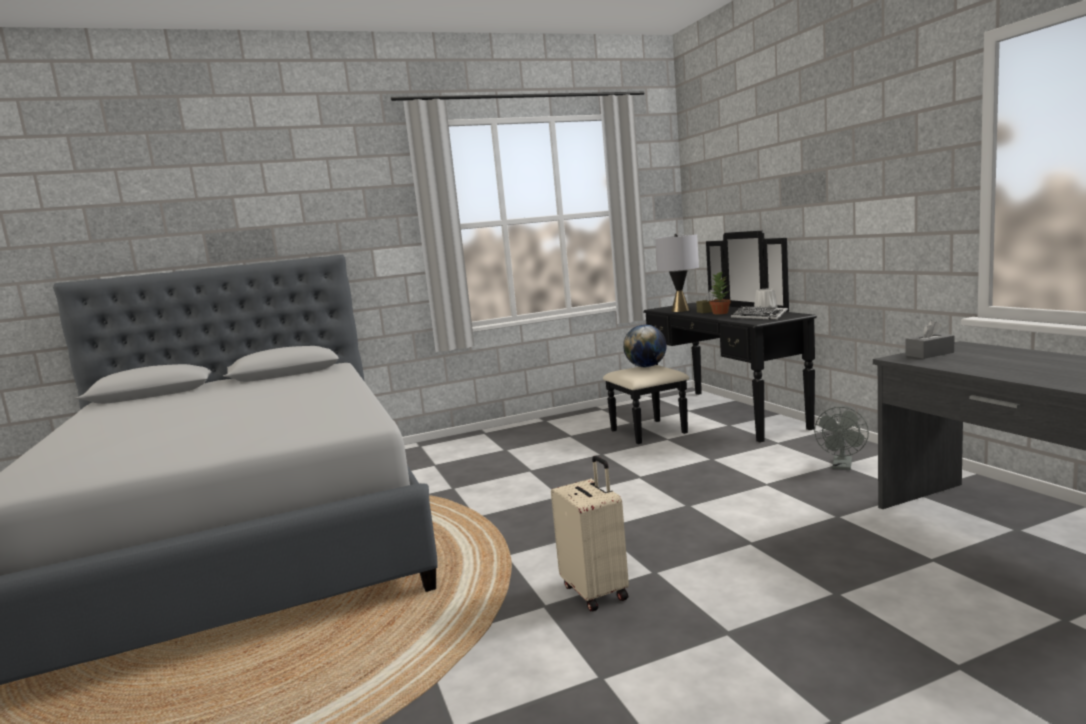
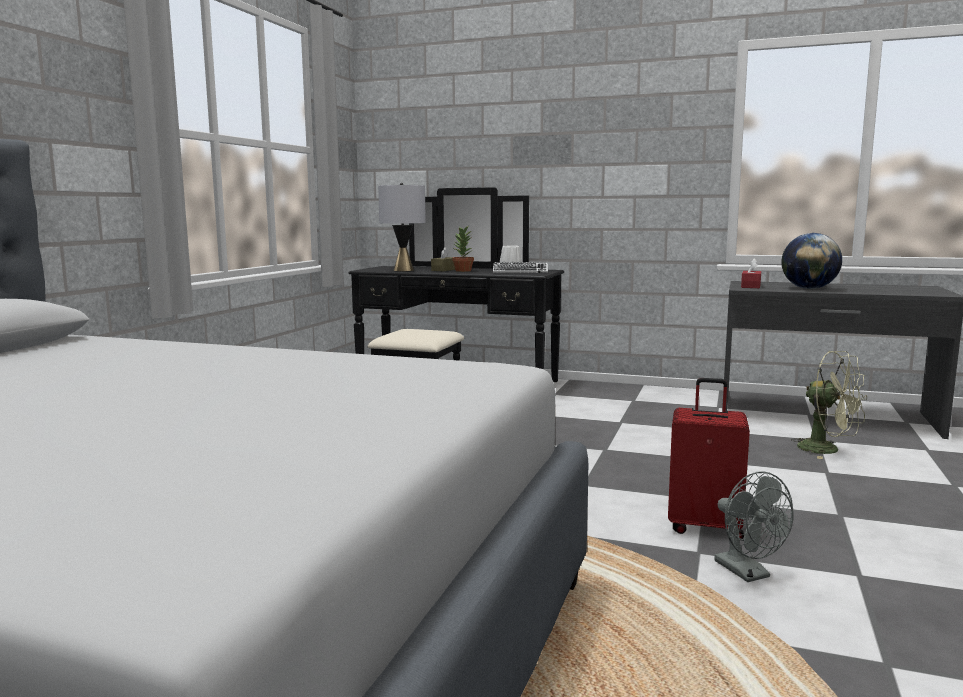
camera: 50 degrees left, 0 degrees up
beige suitcase [551,456,629,612] -> red suitcase [668,378,750,539]
globe [623,325,667,367] -> globe moved to [781,233,842,289]
grey fan [814,407,869,470] -> grey fan moved to [714,471,794,582]
grey tissue box [905,320,954,359] -> red tissue box [741,258,761,288]
none -> green fan [791,351,867,459]

